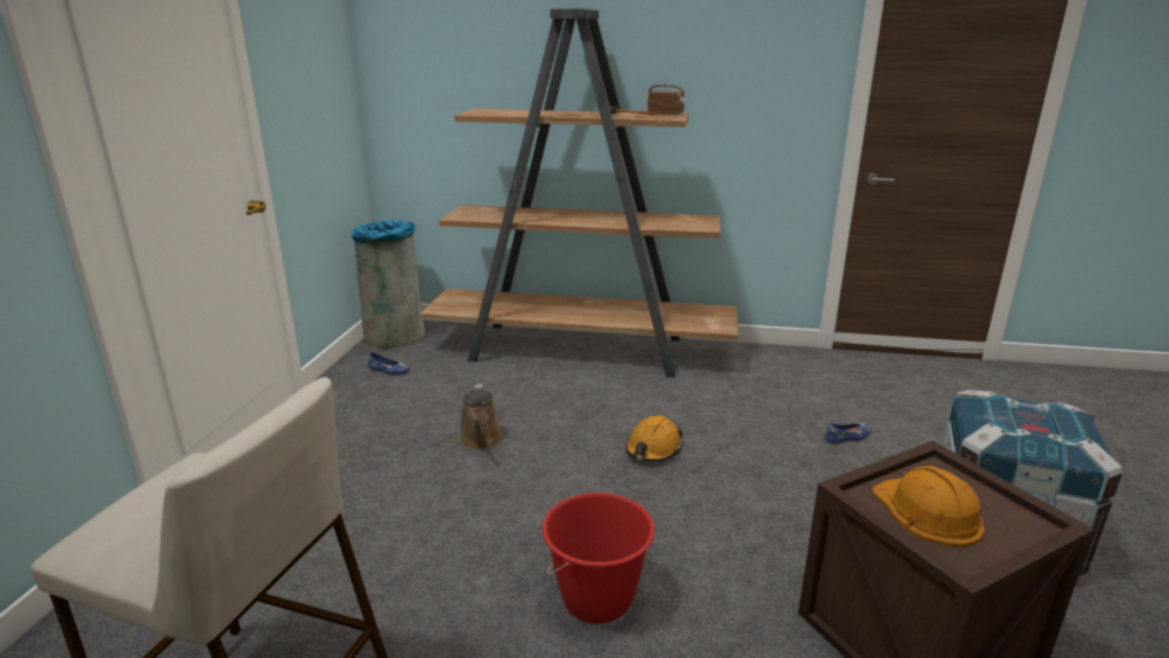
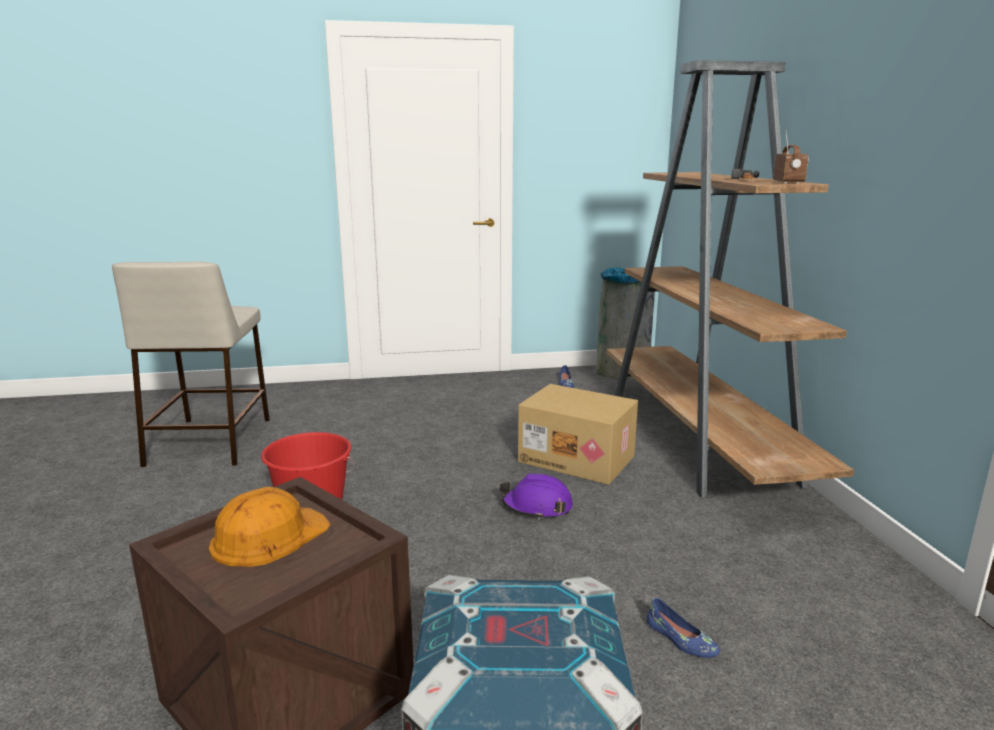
camera: 70 degrees right, 5 degrees down
brown watering can [459,384,504,450] -> none
orange hard hat [626,415,683,462] -> purple hard hat [500,474,573,520]
none -> cardboard box [518,384,638,485]

